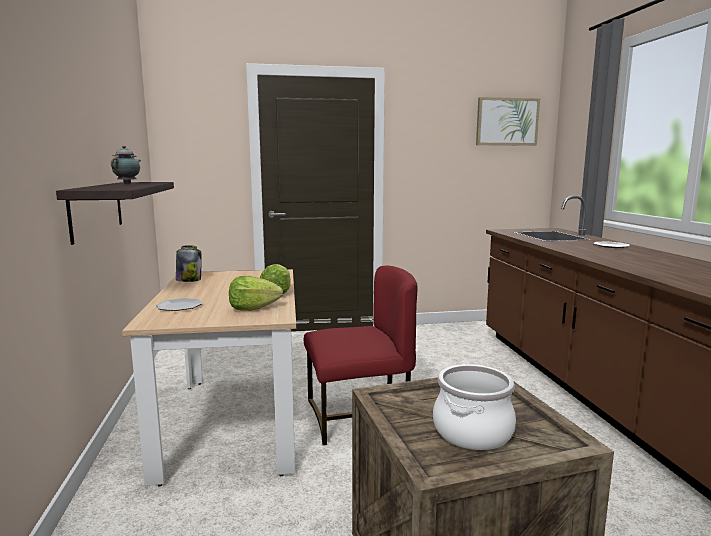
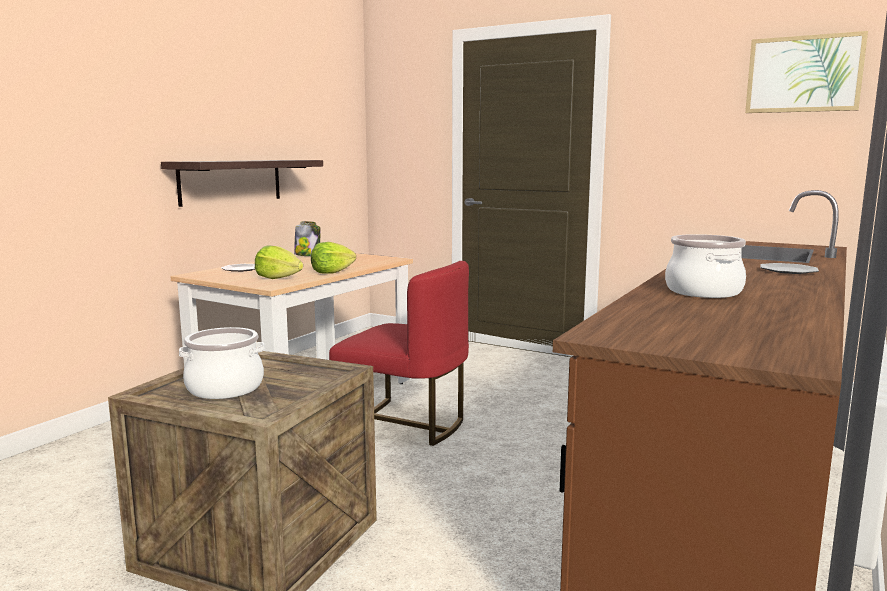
camera: 40 degrees right, 0 degrees up
teapot [111,146,141,184] -> none
none -> cooking pot [665,234,746,298]

